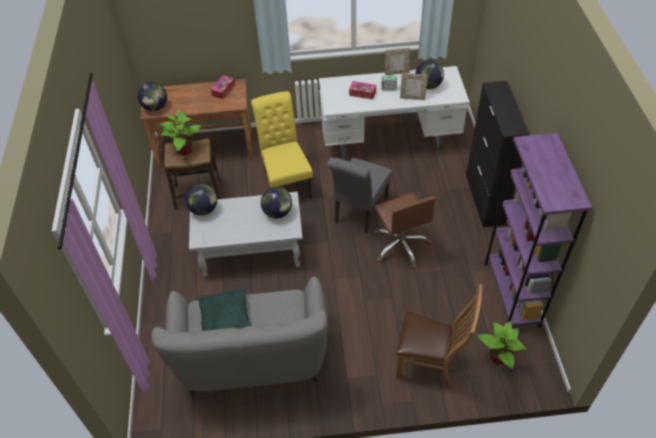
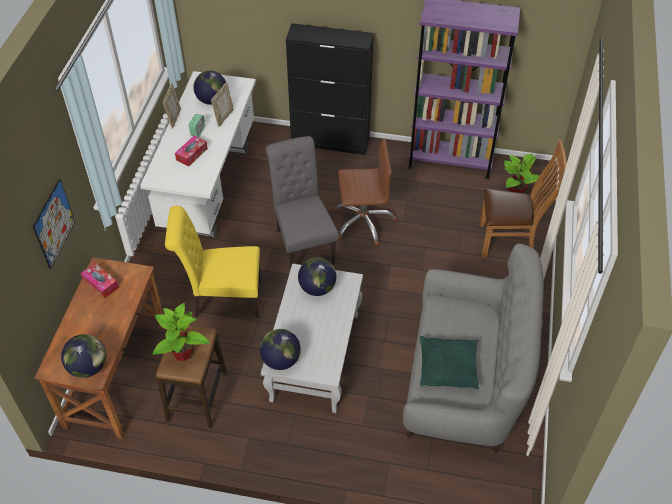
camera: 75 degrees left, 0 degrees up
grey chair [327,157,393,233] -> grey chair turned 150 degrees counterclockwise [266,136,338,270]
brown chair [396,284,482,387] -> brown chair turned 60 degrees clockwise [480,140,567,257]
none -> picture [33,179,75,269]

